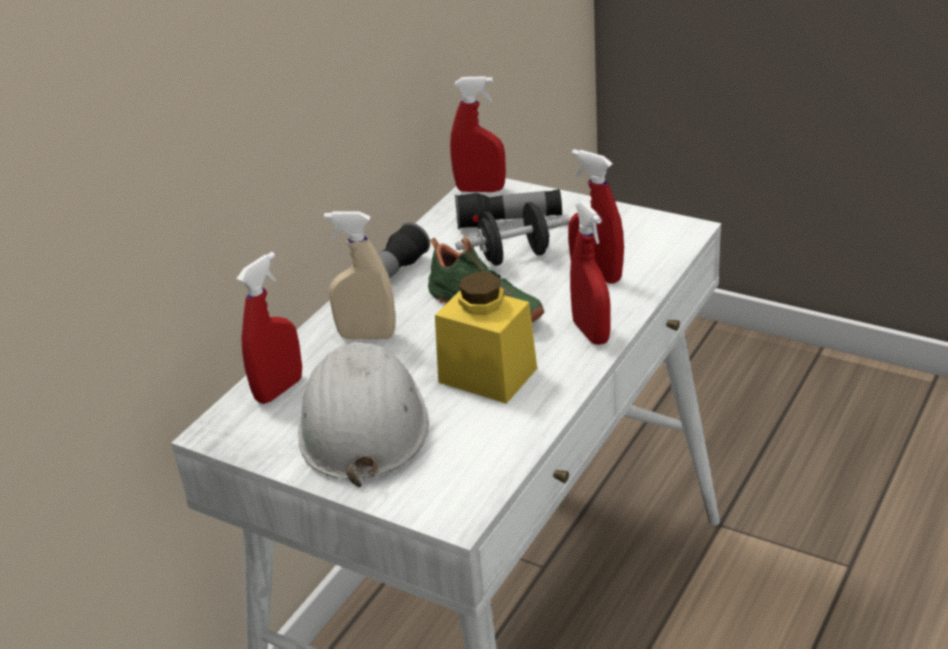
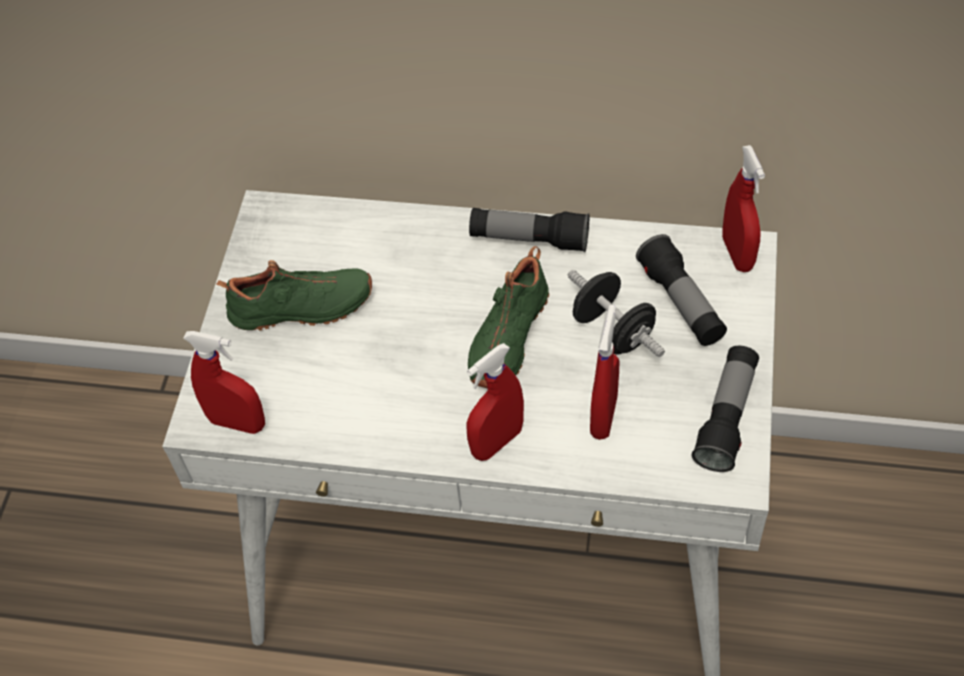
camera: 70 degrees right, 20 degrees up
red spray bottle [236,252,302,404] -> red spray bottle moved to [183,331,265,434]
white hard hat [298,341,429,487] -> green shoe [217,260,372,331]
beige spray bottle [324,212,395,339] -> none
yellow jar [435,272,537,404] -> none
none -> flashlight [692,346,759,472]

